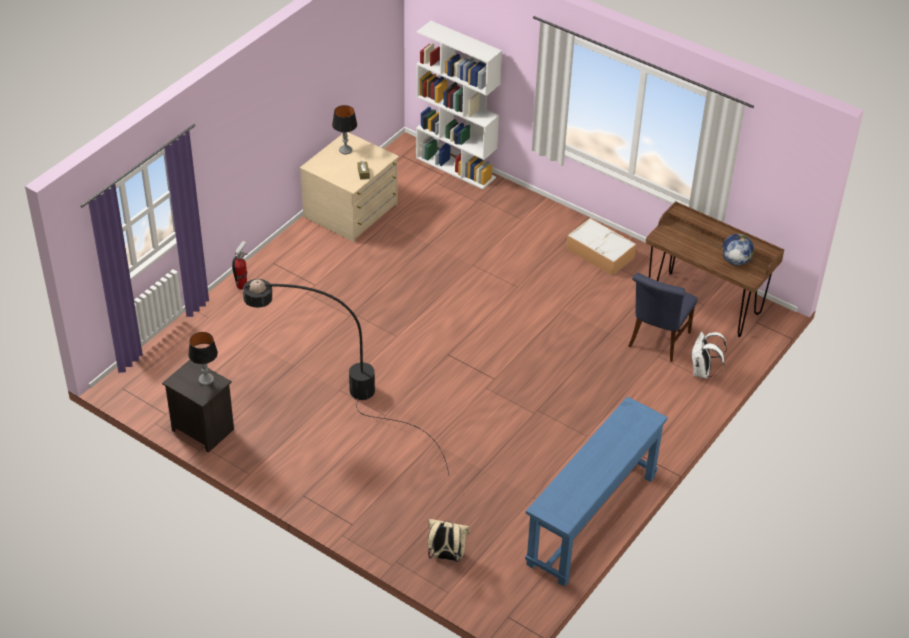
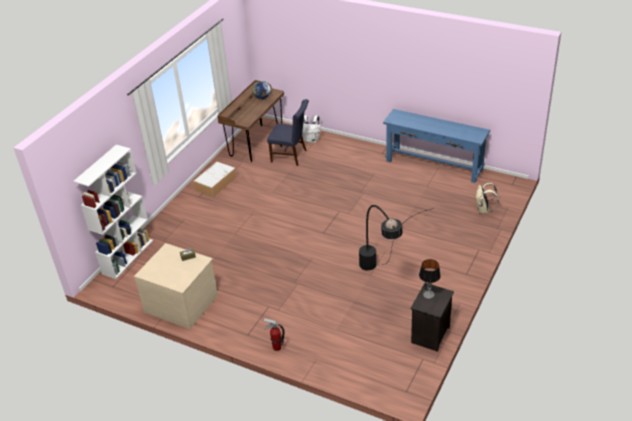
camera: 95 degrees left, 5 degrees down
table lamp [332,105,357,154] -> none

